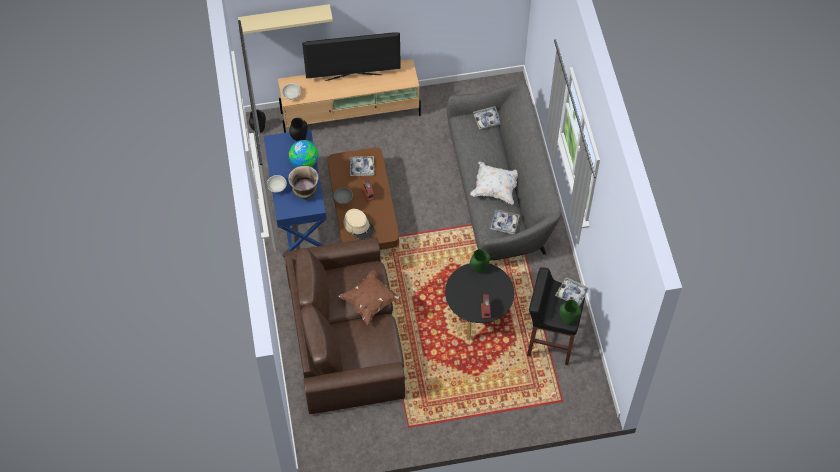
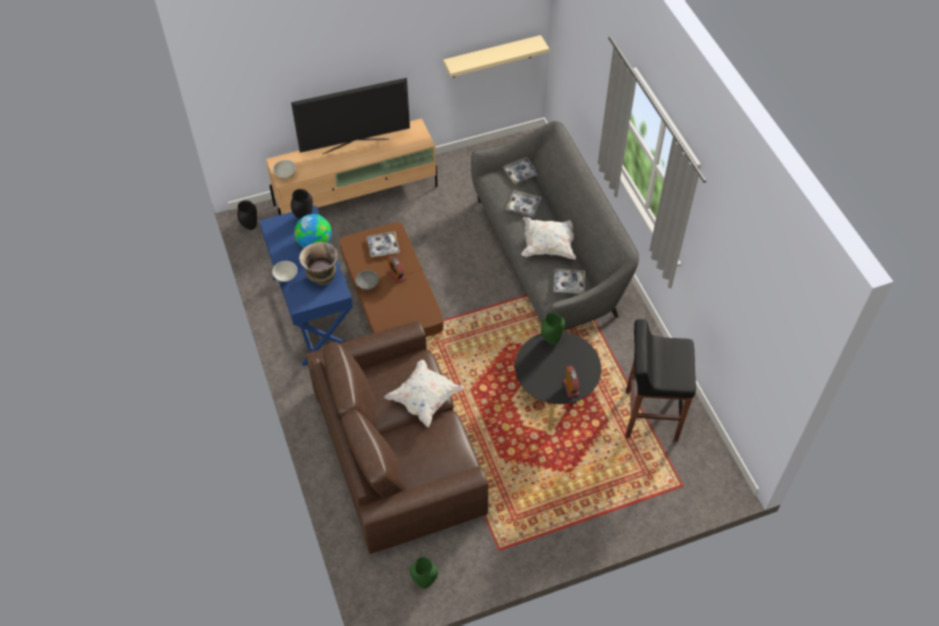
camera: 10 degrees left, 5 degrees down
beige shelf [238,4,333,34] -> beige shelf moved to [443,35,549,78]
brown pillow [338,270,401,325] -> white pillow [384,360,464,427]
beige hat [344,209,374,239] -> none
tray [555,278,590,306] -> tray moved to [506,191,541,217]
green vase [559,300,581,325] -> green vase moved to [410,557,438,589]

